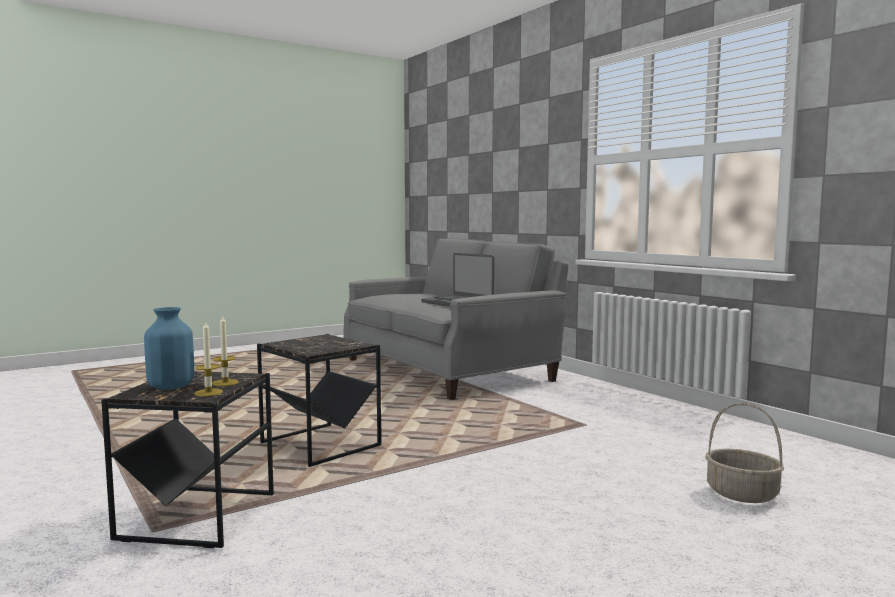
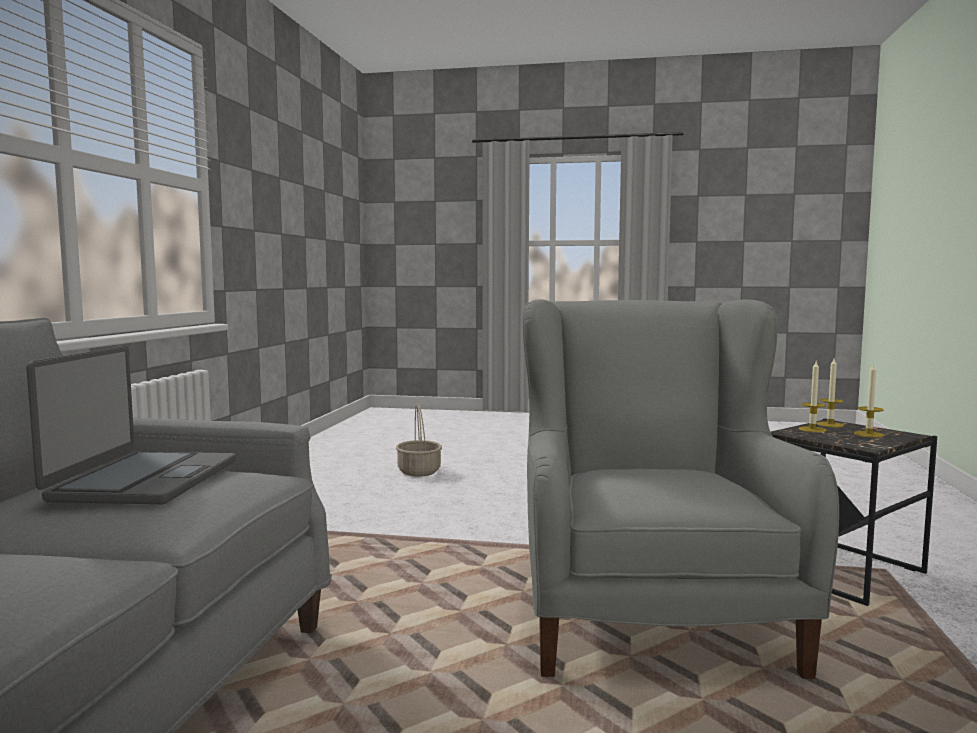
camera: 135 degrees left, 0 degrees up
blue vase [144,307,194,390] -> candle [854,363,884,438]
black side table [257,334,381,467] -> grey armchair [523,299,839,679]

